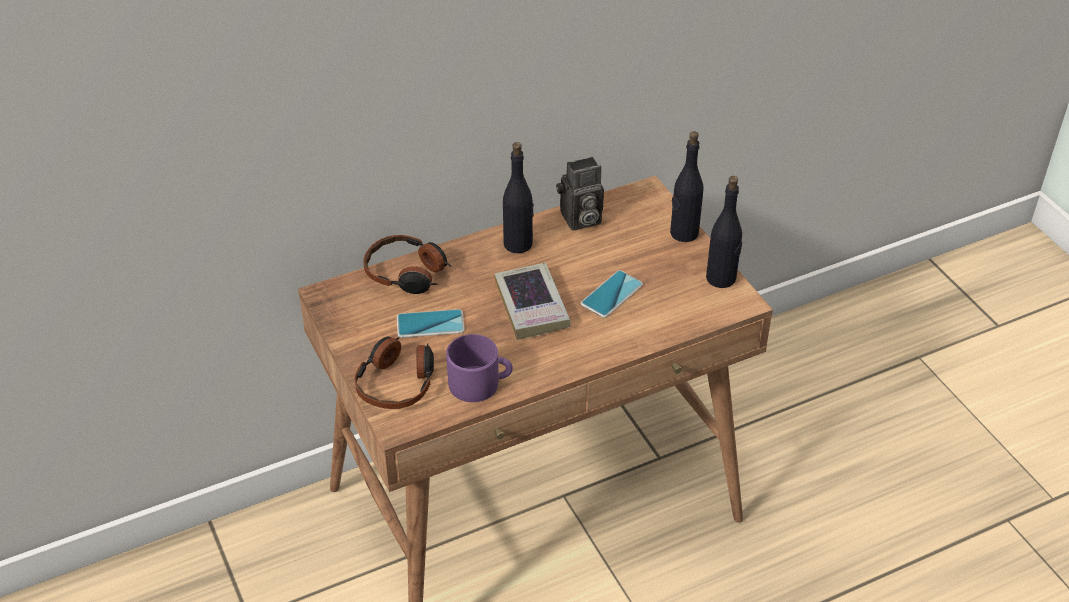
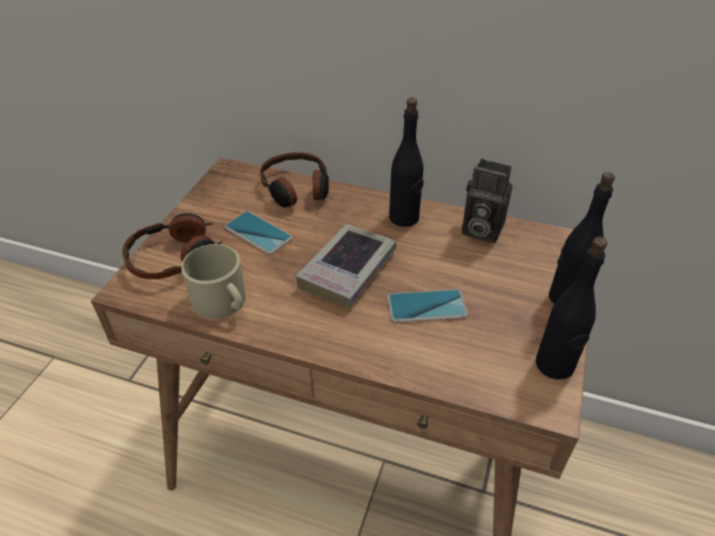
camera: 45 degrees right, 0 degrees up
purple mug [446,334,513,402] -> beige mug [181,244,246,318]

